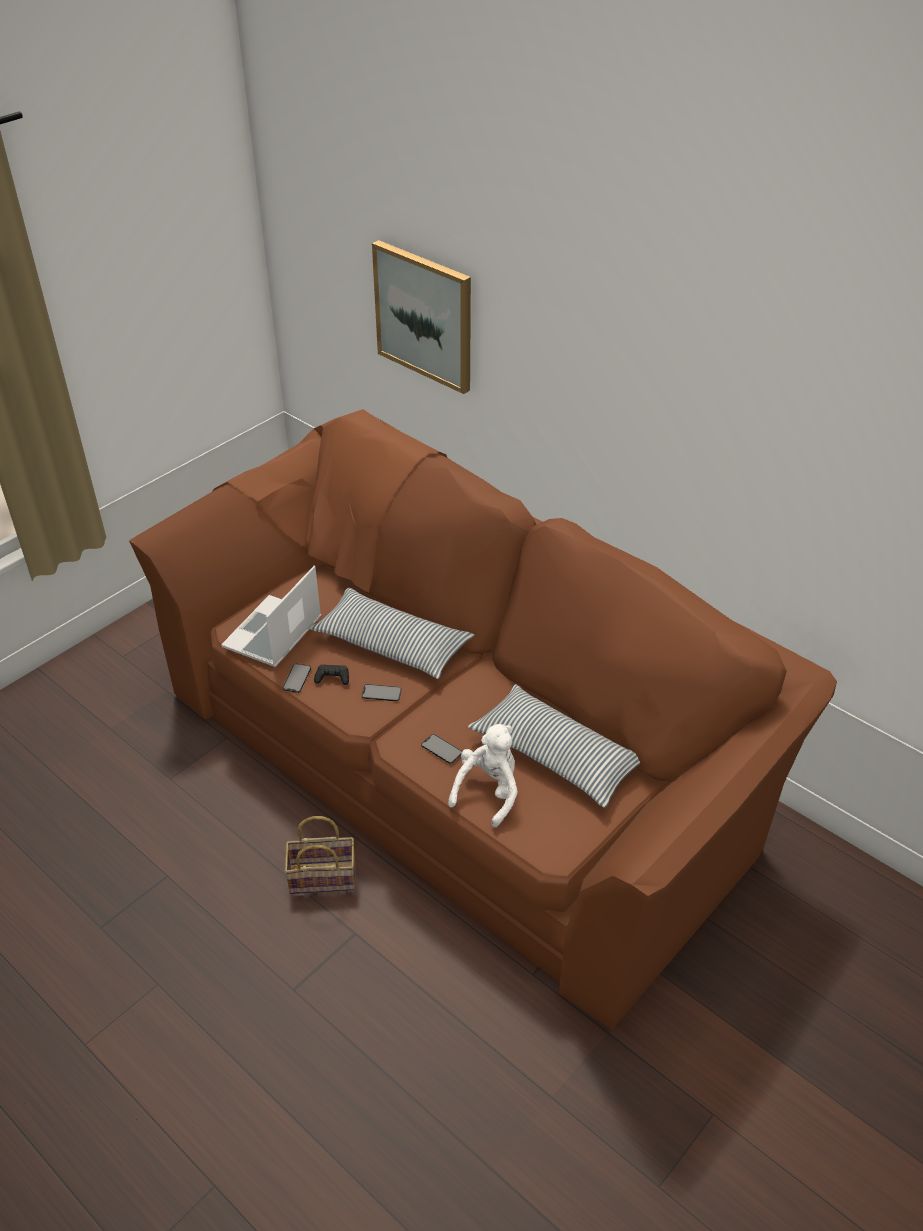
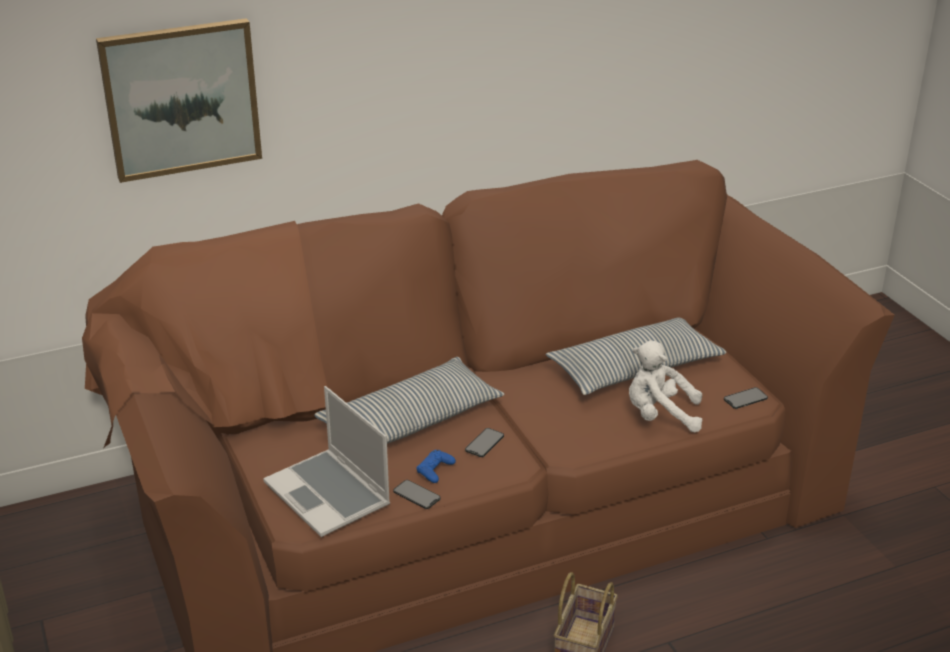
camera: 65 degrees left, 10 degrees down
black game controller [314,665,349,685] -> blue game controller [416,450,456,483]
phone [421,734,462,764] -> phone moved to [724,387,768,409]
white plush toy [448,724,518,828] -> white plush toy turned 45 degrees counterclockwise [629,341,703,432]

